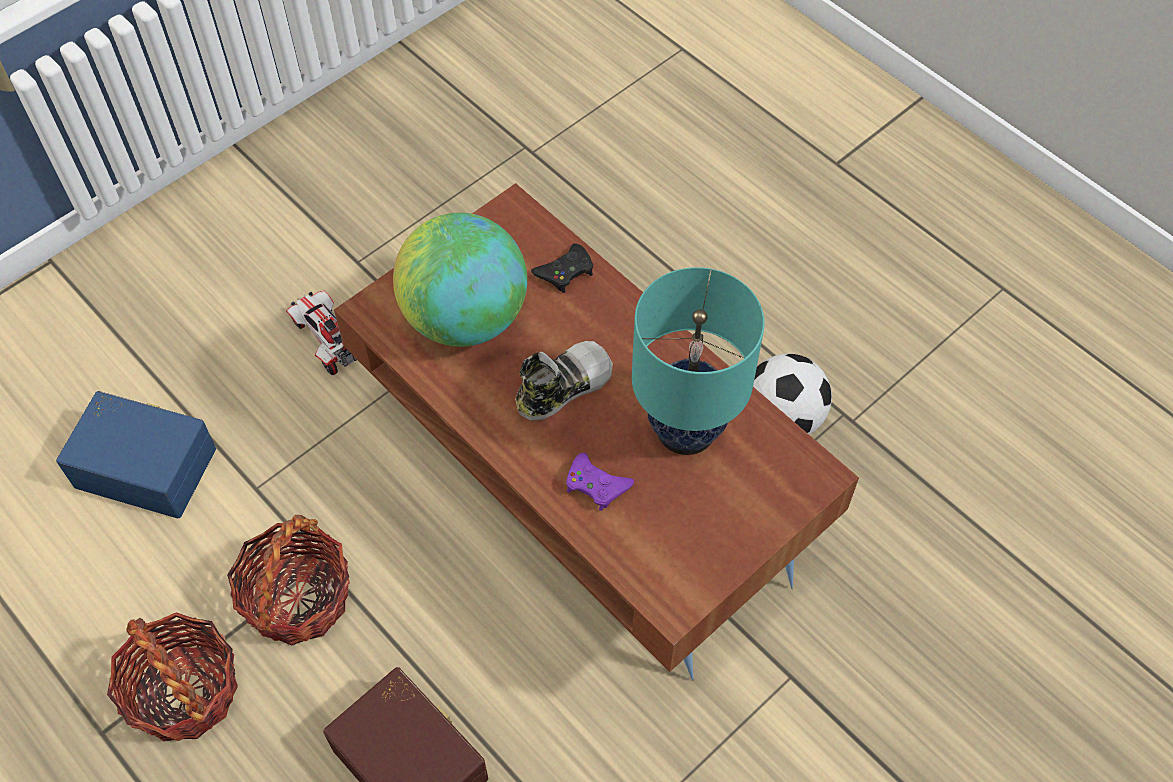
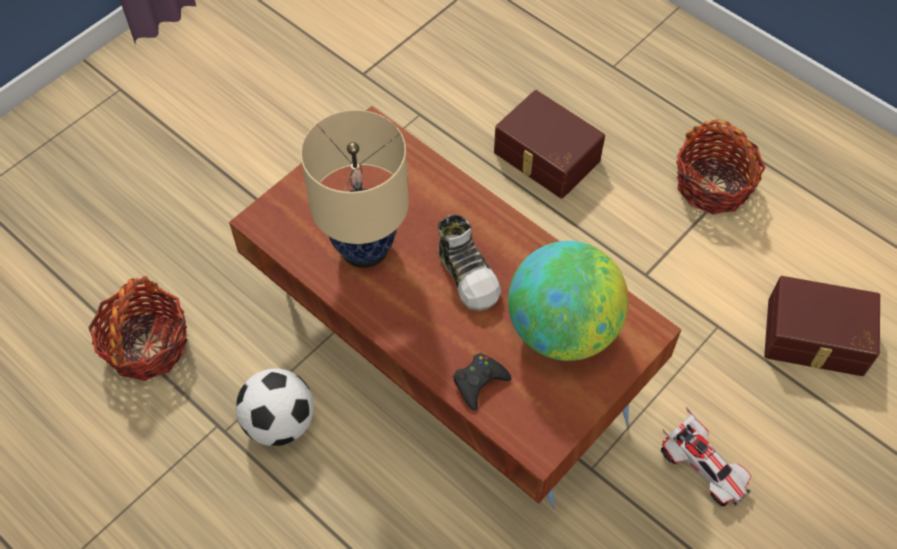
camera: 175 degrees right, 0 degrees up
blue storage box [56,391,216,518] -> brown storage box [764,276,880,376]
basket [227,515,350,645] -> basket moved to [88,276,187,381]
shoe [515,341,613,421] -> shoe turned 75 degrees counterclockwise [438,214,501,311]
purple game controller [566,453,634,511] -> none
turquoise table lamp [632,267,765,455] -> beige table lamp [301,110,409,268]

